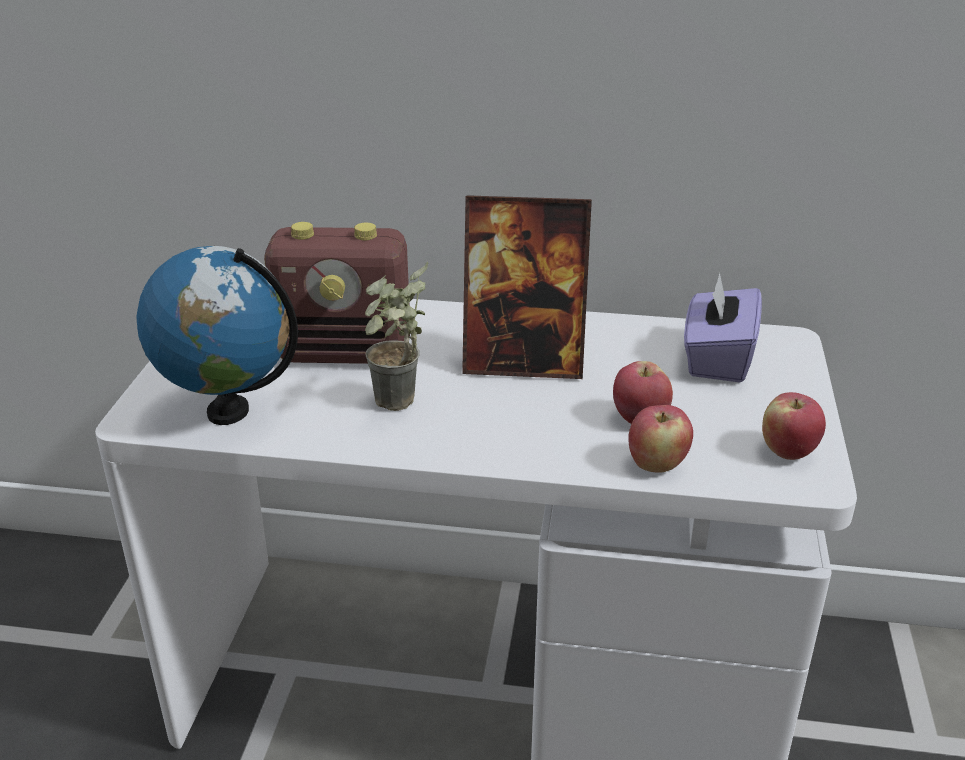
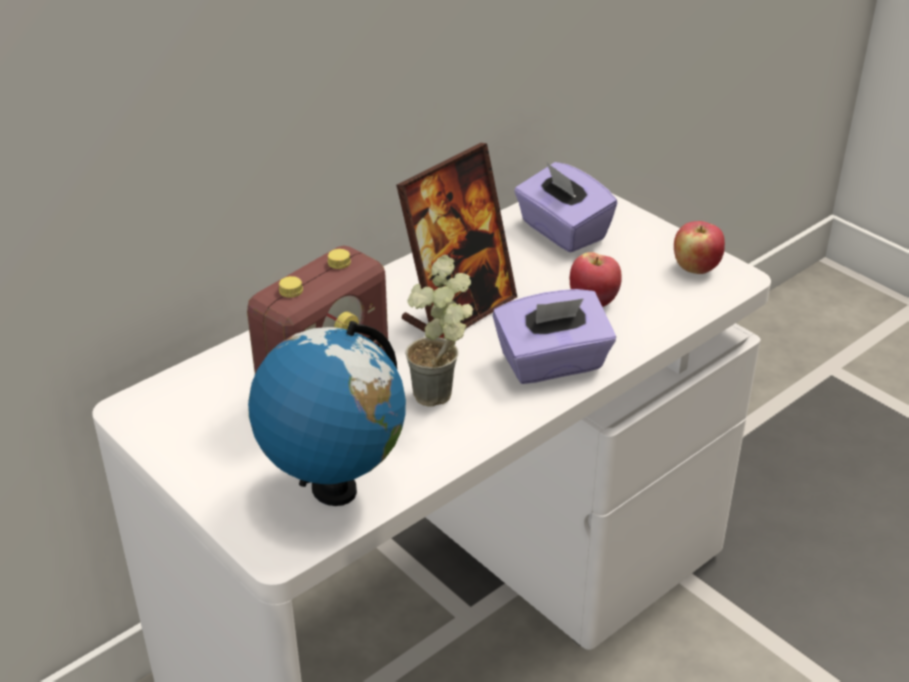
camera: 50 degrees left, 5 degrees up
apple [628,405,693,473] -> none
none -> purple tissue box [493,289,616,384]

